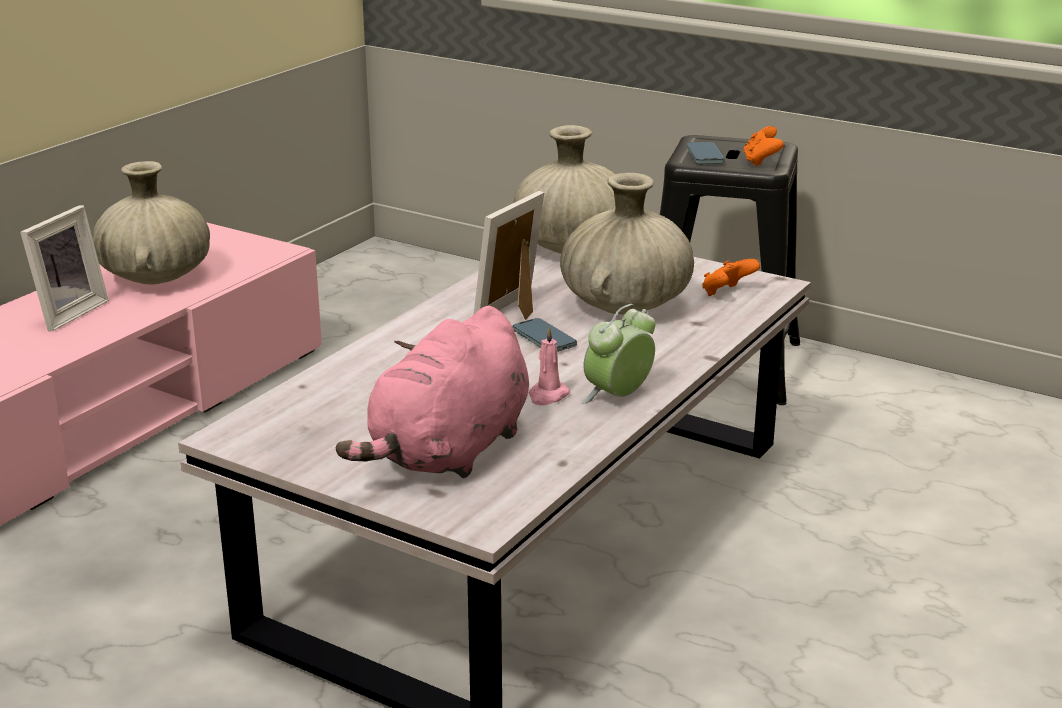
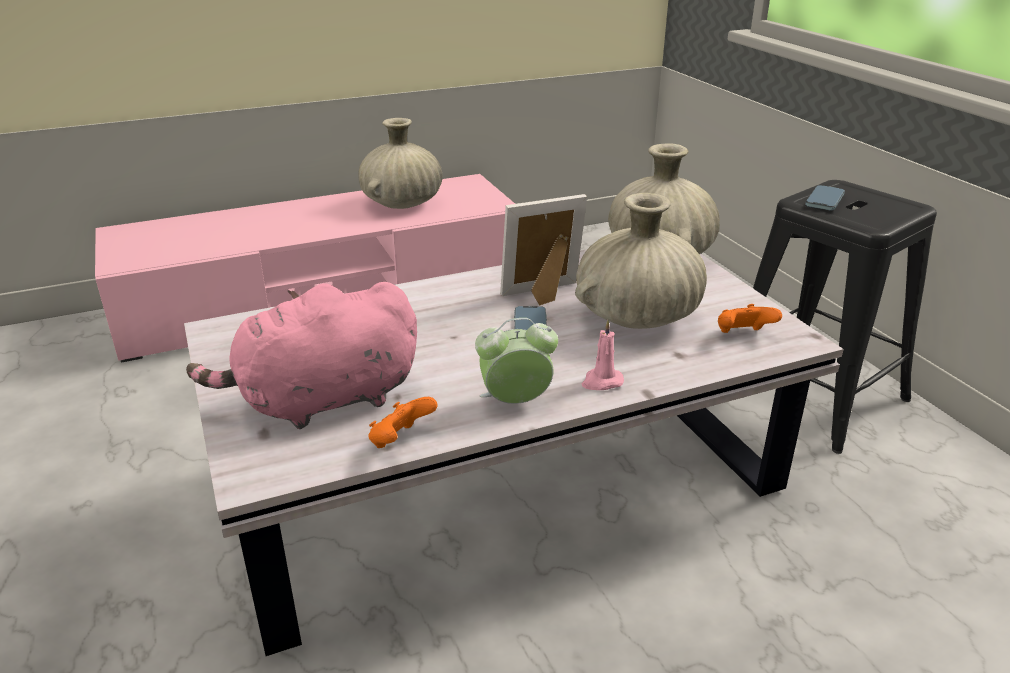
camera: 35 degrees right, 5 degrees up
picture frame [20,205,109,332] -> none
pink candle [529,327,570,405] -> pink candle moved to [582,320,624,390]
orange game controller [743,126,784,167] -> orange game controller moved to [368,397,438,448]

